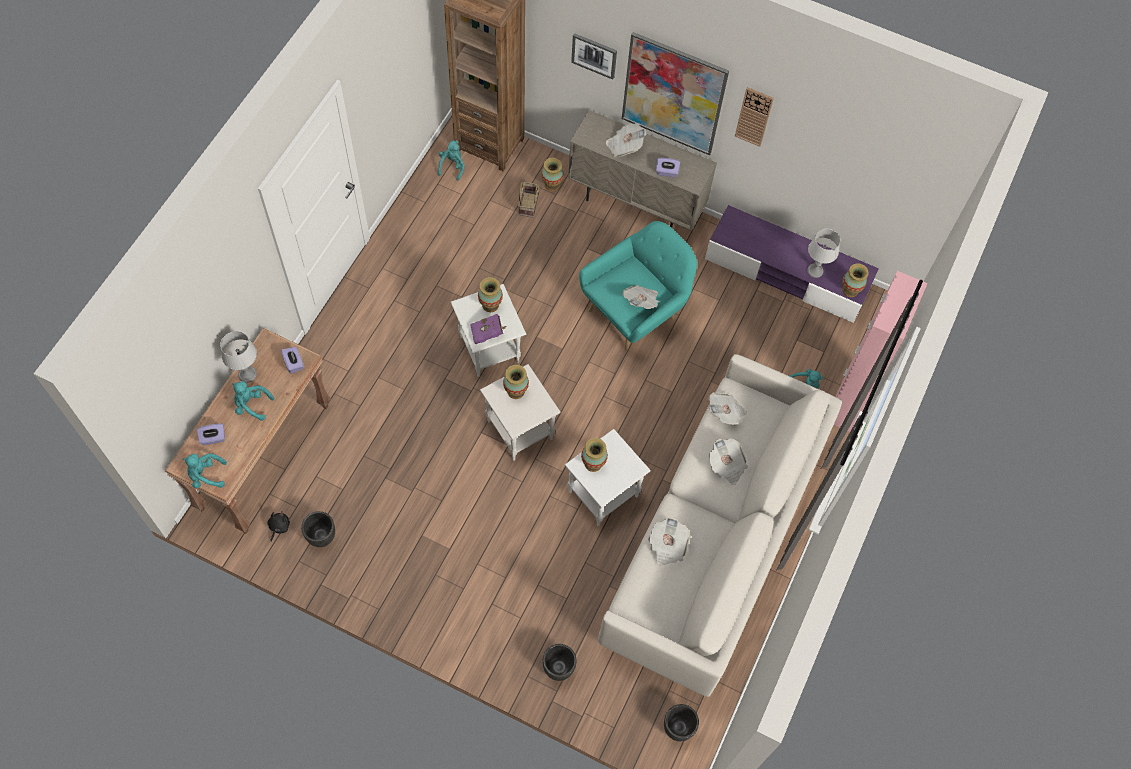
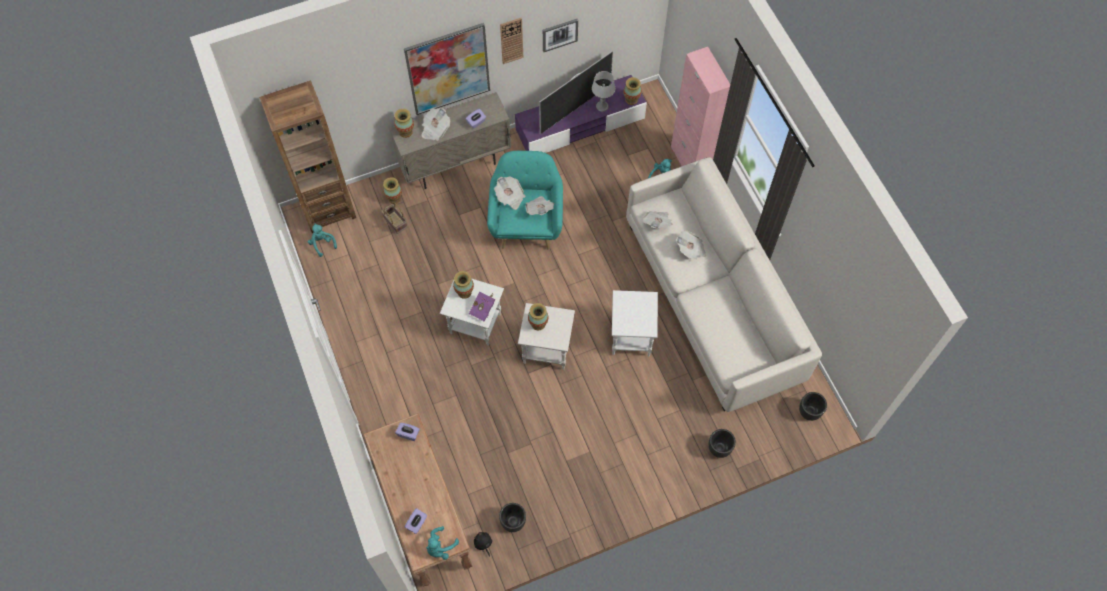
camera: 45 degrees left, 0 degrees up
grey table lamp [220,331,257,383] -> none
turquoise plush toy [232,381,274,421] -> none
picture [571,33,617,80] -> picture moved to [543,19,578,52]
vase [581,438,608,472] -> vase moved to [394,109,414,138]
newspaper [648,517,691,566] -> newspaper moved to [494,176,525,210]
none -> television [539,51,613,134]

